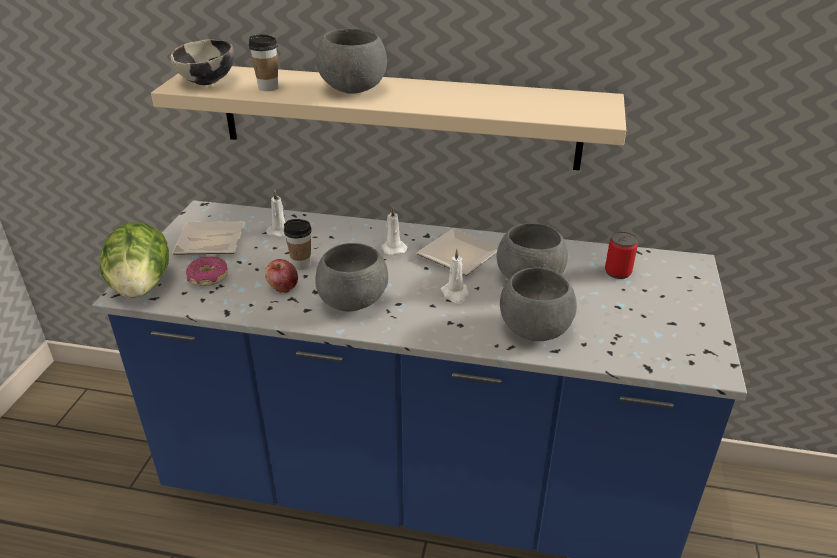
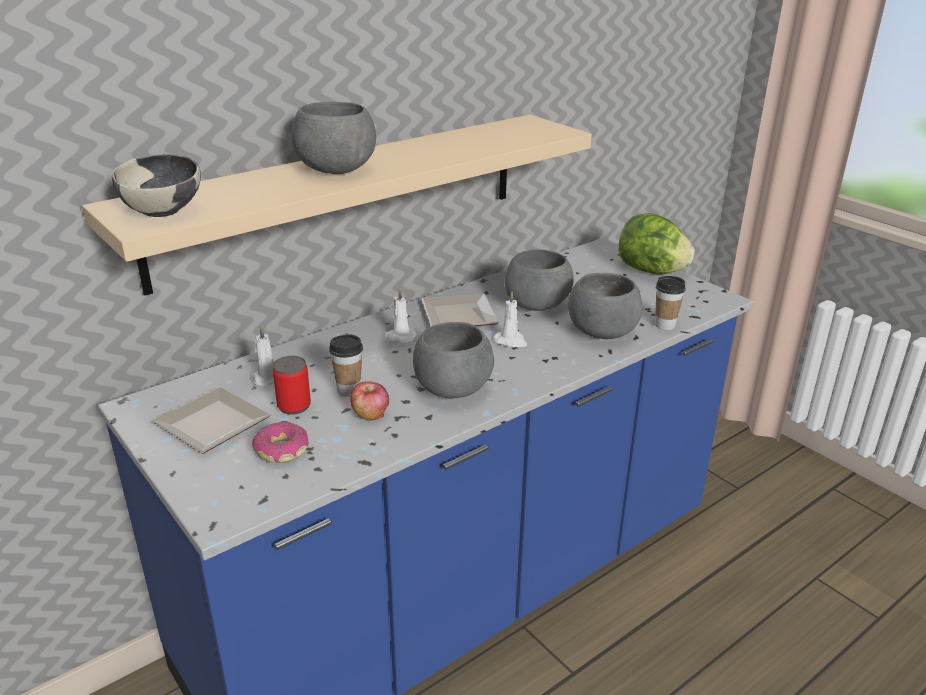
camera: 50 degrees left, 5 degrees down
lettuce [99,222,169,298] -> lettuce moved to [619,213,695,274]
cup [249,34,278,91] -> cup moved to [655,276,686,330]
can [605,232,638,279] -> can moved to [273,356,311,415]

